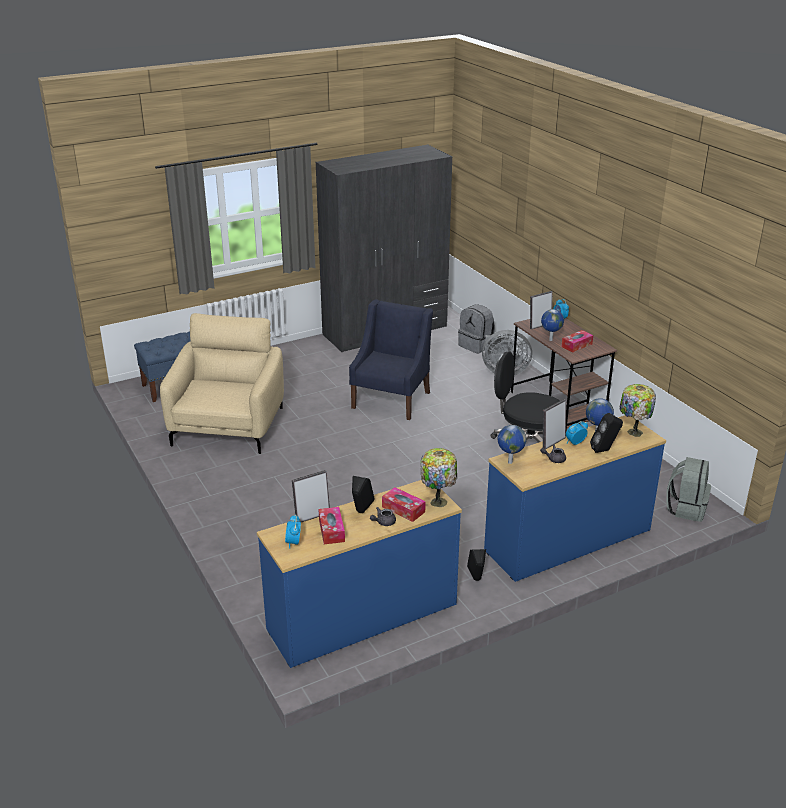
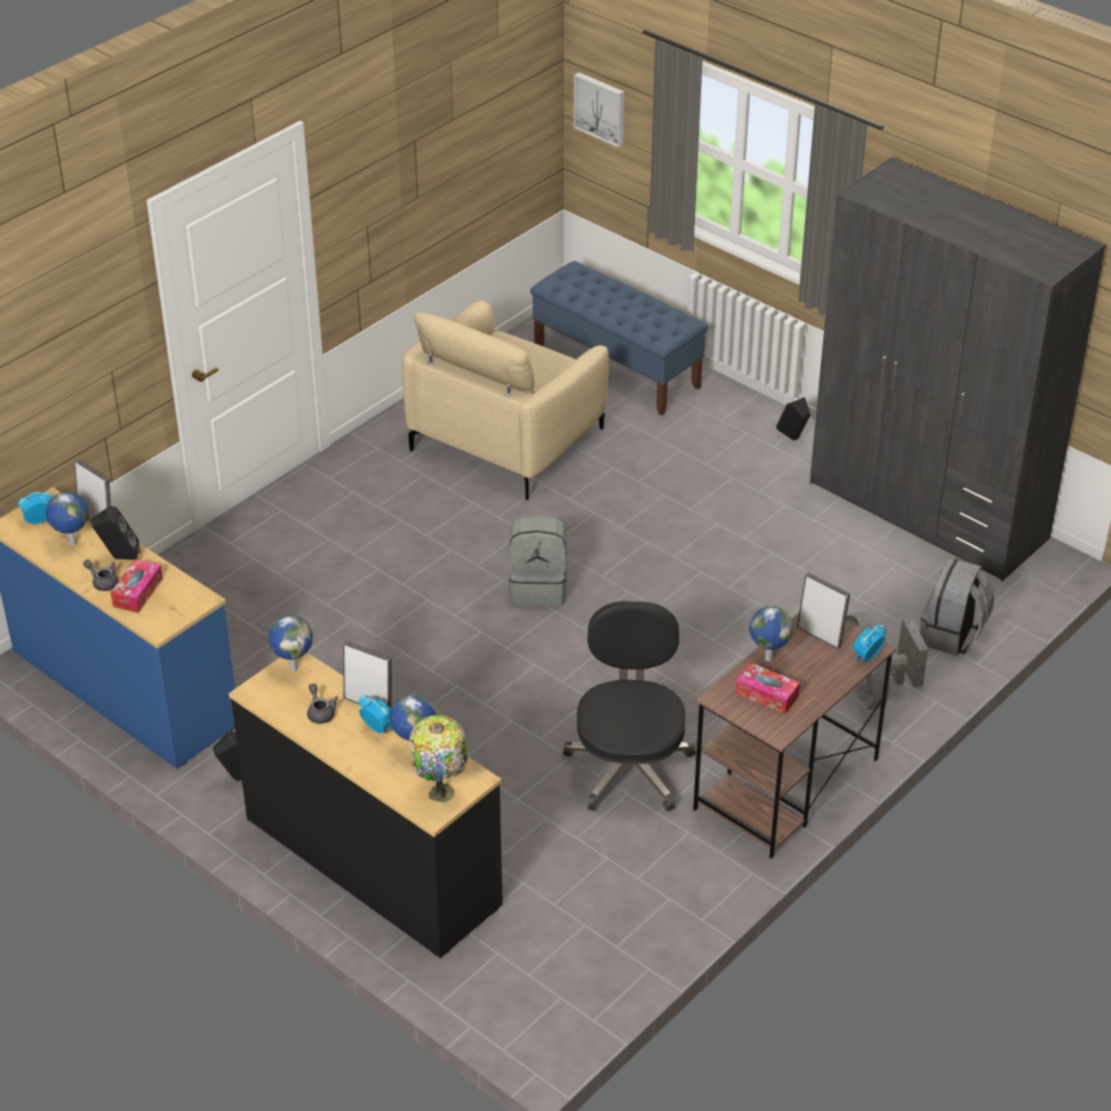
camera: 70 degrees right, 10 degrees up
beige armchair [160,313,284,454] -> beige armchair turned 135 degrees clockwise [402,300,609,500]
tissue box [319,507,345,544] -> globe [46,492,89,546]
blue armchair [349,299,433,420] -> none
table lamp [421,448,457,508] -> none
blue dresser [484,415,666,582] -> black dresser [229,652,503,958]
black speaker [590,413,623,453] -> black speaker moved to [776,397,810,440]
grey backpack [666,457,711,522] -> grey backpack moved to [509,516,567,606]
none -> picture [574,72,625,148]

